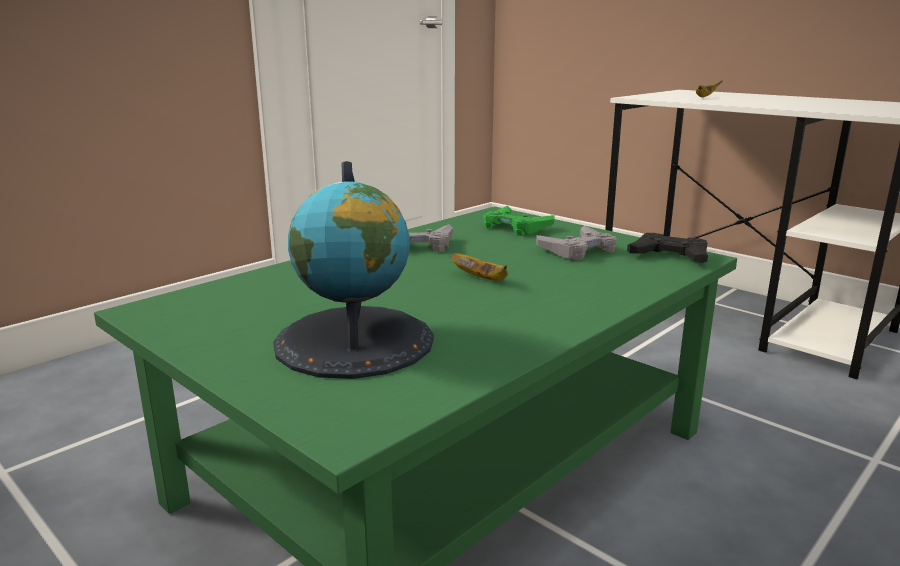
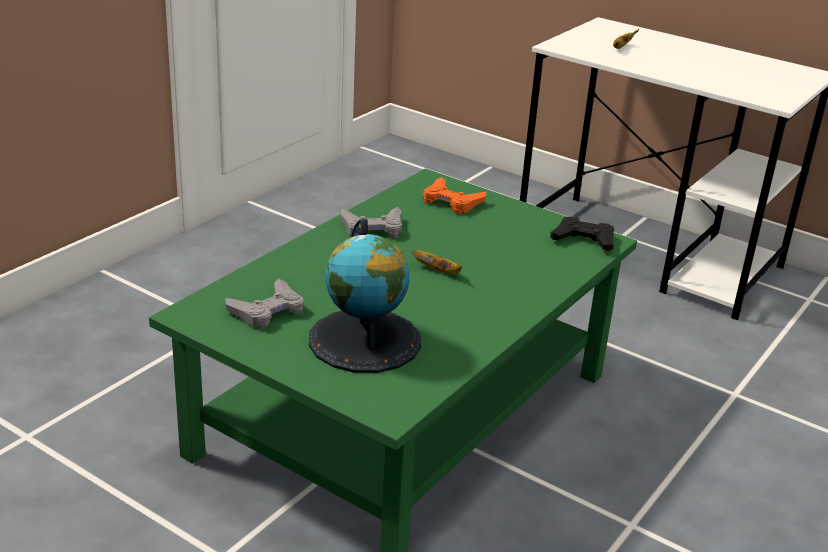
camera: 10 degrees left, 10 degrees up
green game controller [483,206,555,236] -> orange game controller [423,177,486,214]
grey game controller [536,225,617,261] -> grey game controller moved to [225,278,304,329]

